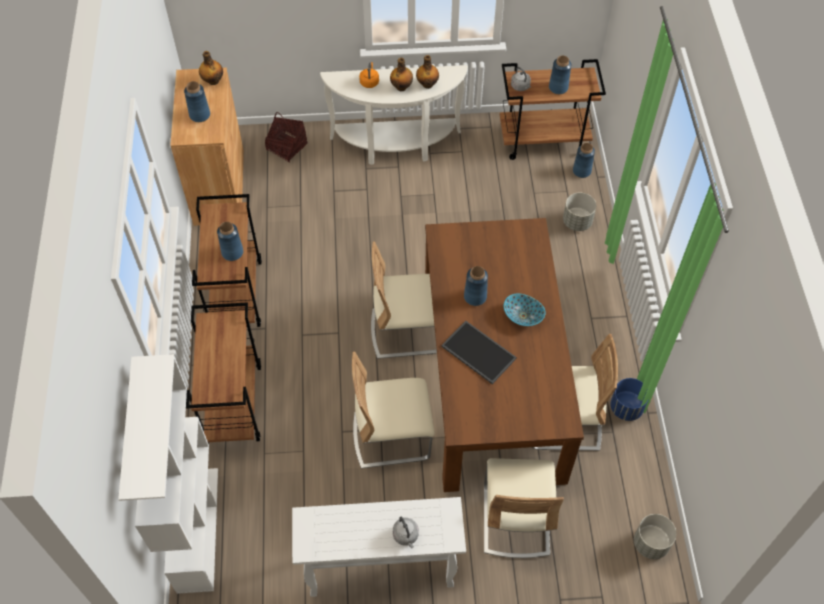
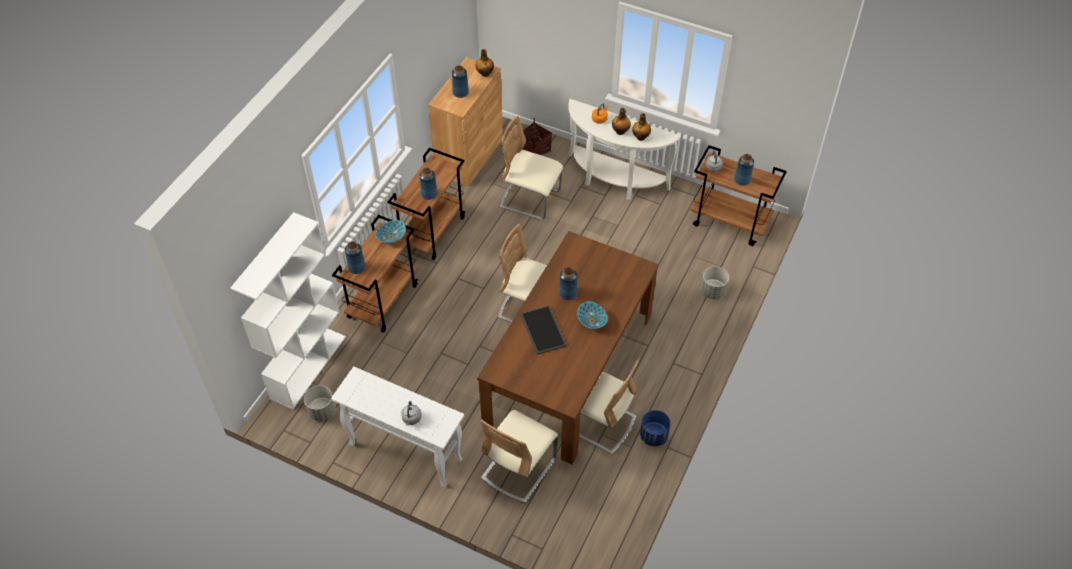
camera: 30 degrees right, 5 degrees down
beige chair [352,351,435,469] -> beige chair moved to [500,116,563,220]
blue vase [573,143,595,178] -> blue vase moved to [345,241,366,274]
grey planter [634,514,677,559] -> grey planter moved to [304,385,335,421]
none -> bowl [375,220,406,243]

